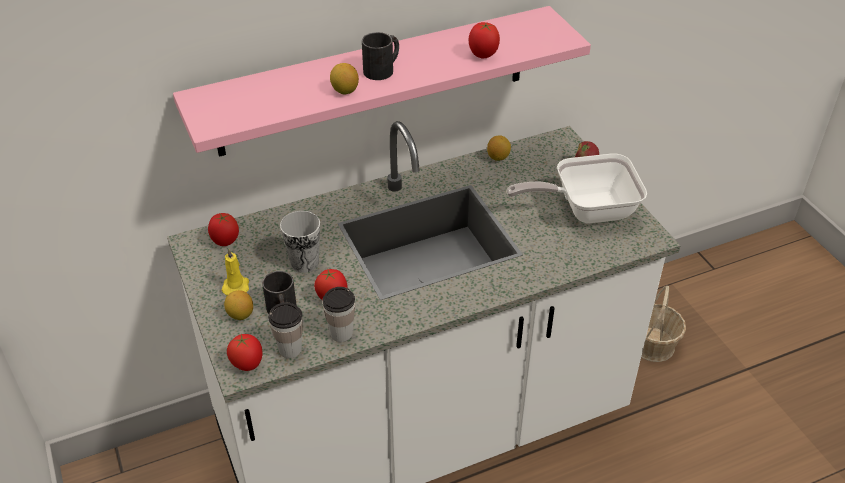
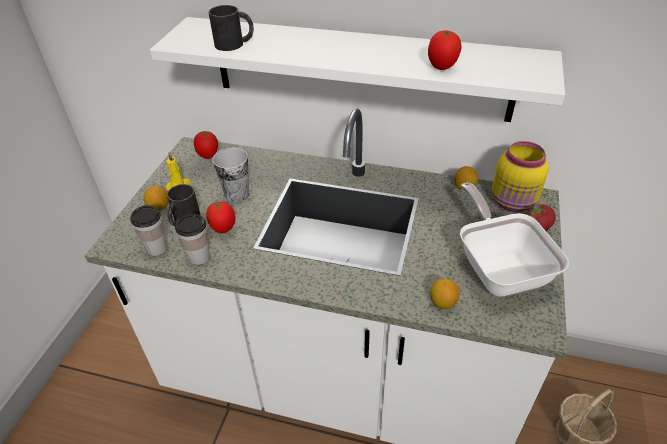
camera: 40 degrees right, 0 degrees up
pink shelf [173,6,591,157] -> white shelf [150,17,565,122]
tomato [227,333,263,371] -> none
lemon [330,63,359,94] -> lemon moved to [430,278,459,309]
black mug [362,32,399,80] -> black mug moved to [209,5,254,51]
frying pan [507,154,647,224] -> frying pan turned 45 degrees clockwise [460,182,569,297]
none -> yellow jar [492,141,549,212]

